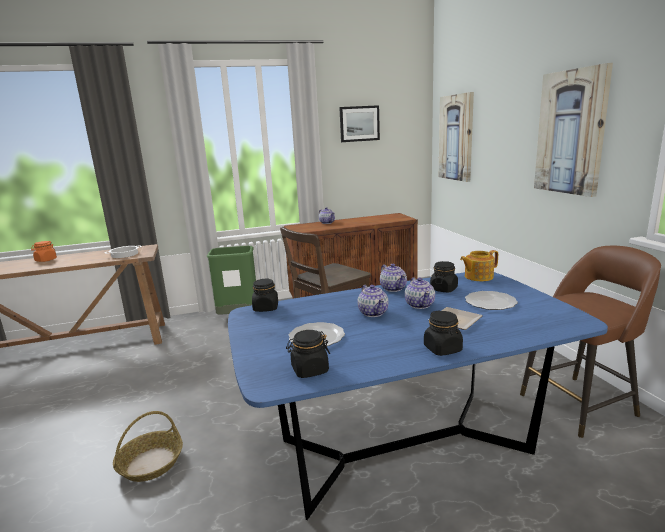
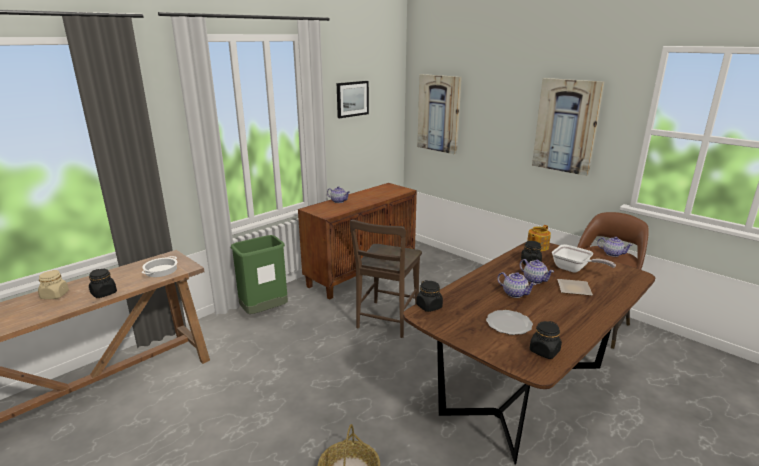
camera: 30 degrees left, 5 degrees up
orange jar [31,241,57,262] -> beige jar [38,270,69,299]
blue dining table [228,272,608,520] -> brown dining table [403,242,655,464]
teapot [380,264,407,292] -> teapot moved to [597,237,632,257]
black jar [424,310,463,356] -> black jar moved to [89,269,117,298]
plate [465,291,518,310] -> frying pan [552,245,616,273]

